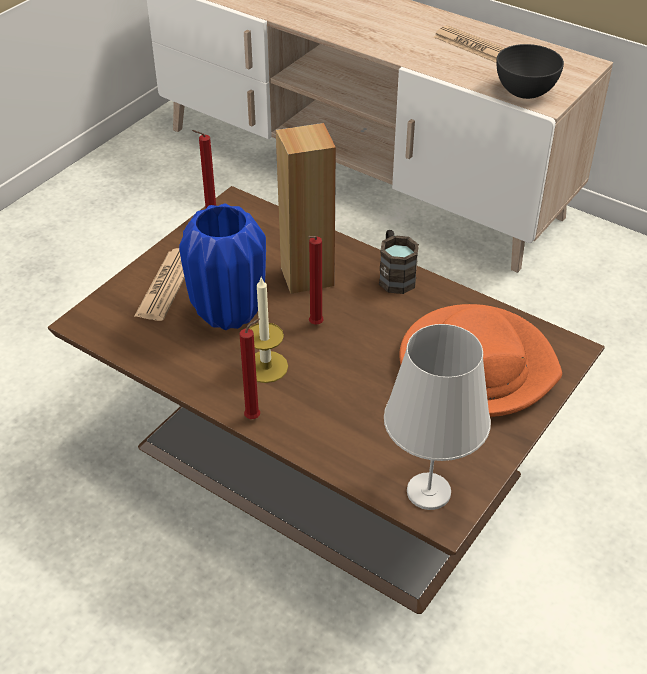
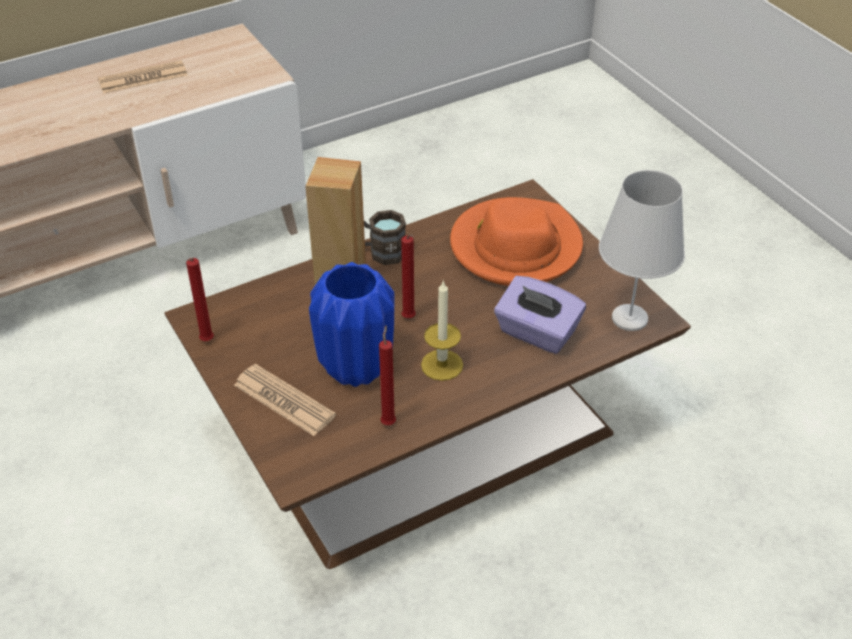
camera: 65 degrees left, 0 degrees up
red candle [240,319,260,419] -> red candle moved to [379,325,396,425]
grey bowl [496,44,564,99] -> none
none -> purple tissue box [494,276,586,354]

